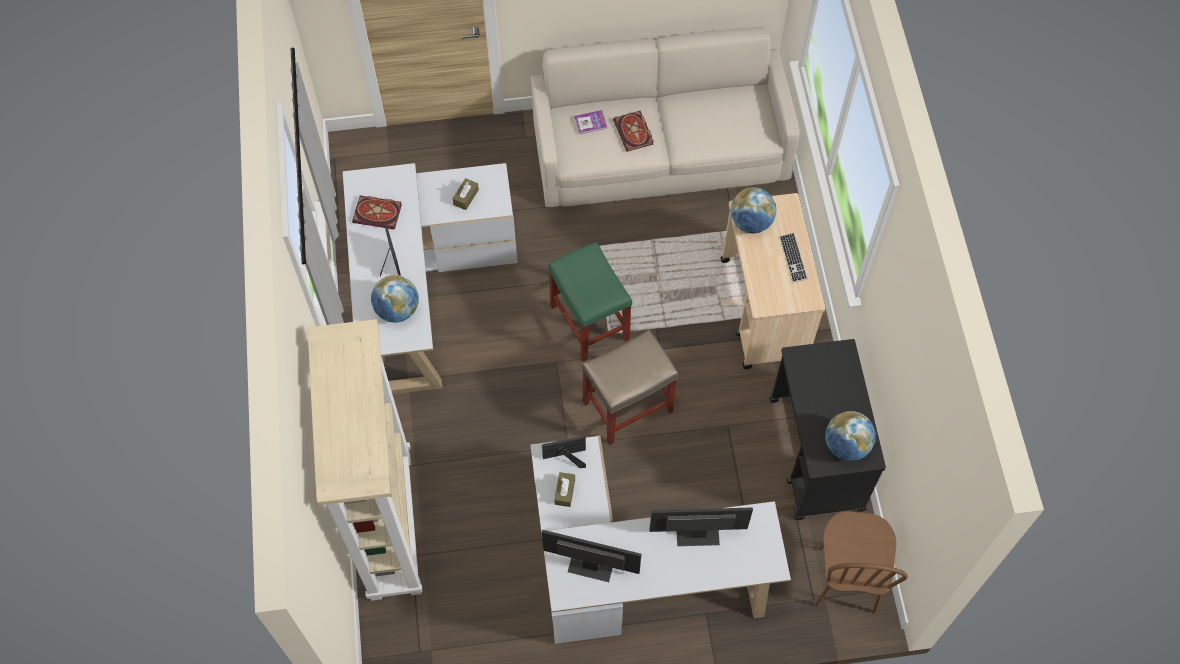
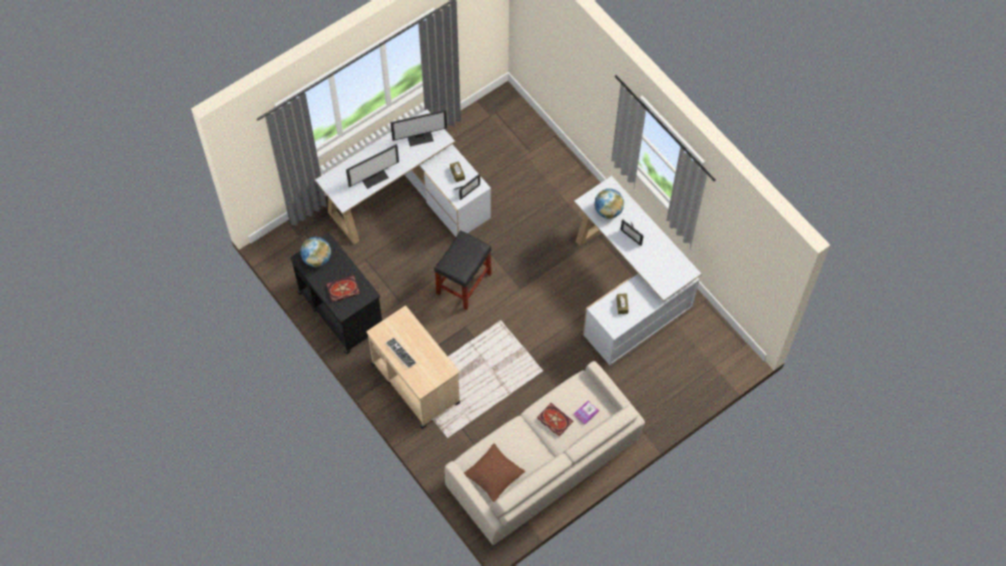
camera: 150 degrees right, 0 degrees up
beige bookcase [307,319,423,601] -> none
book [352,195,402,229] -> book moved to [326,275,360,302]
green stool [548,242,632,362] -> none
beige stool [582,330,678,445] -> black stool [434,230,492,310]
globe [730,187,777,234] -> none
brown chair [815,511,908,613] -> none
none -> brown pillow [464,443,525,502]

